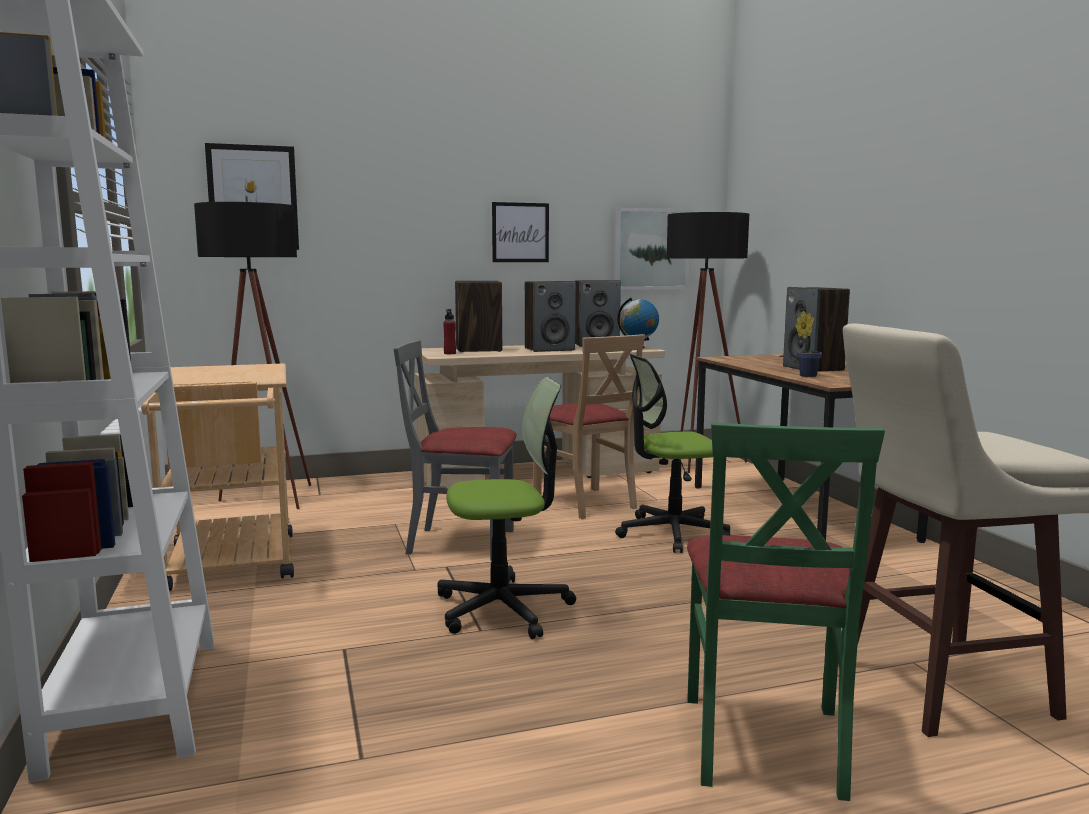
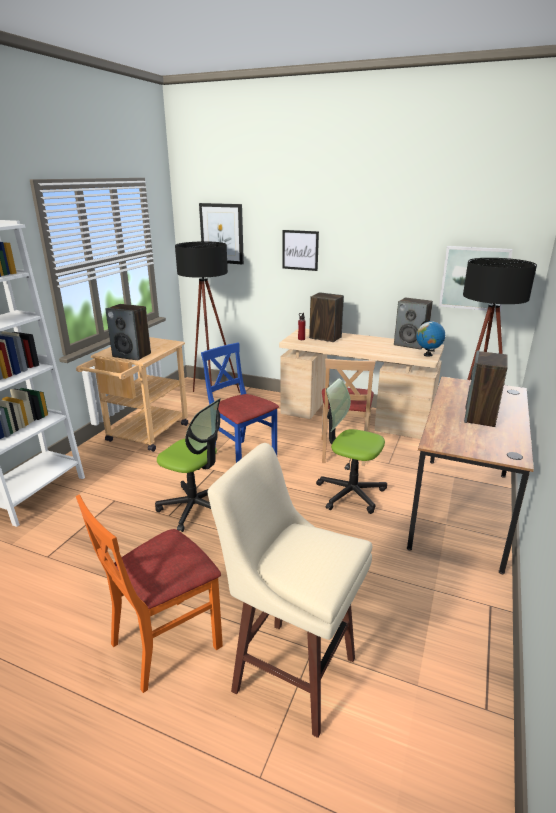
camera: 40 degrees right, 15 degrees up
grey chair [394,340,517,560] -> blue chair [201,343,279,463]
picture [492,202,549,262] -> picture moved to [282,230,319,271]
speaker [525,281,576,352] -> speaker moved to [105,304,151,360]
green chair [687,423,885,801] -> orange chair [76,494,223,693]
potted plant [795,311,822,377] -> none

